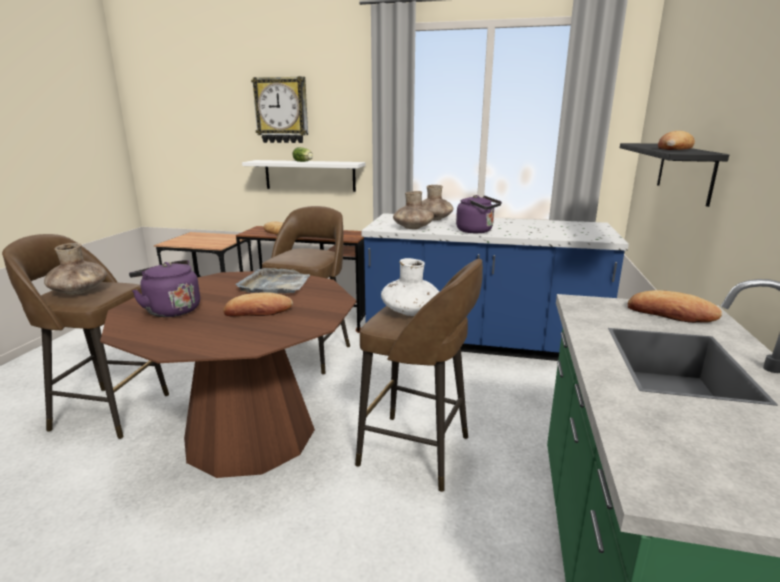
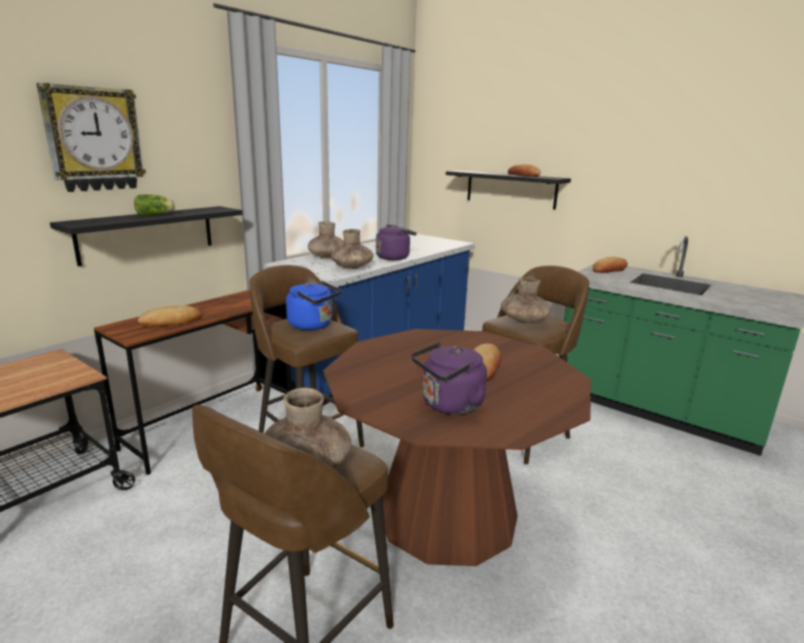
camera: 65 degrees left, 0 degrees up
grey tray [235,268,310,293] -> none
white shelf [242,160,366,192] -> black shelf [50,206,243,266]
white vase [381,258,439,316] -> brown vase [501,278,551,323]
none -> blue kettle [286,281,342,330]

